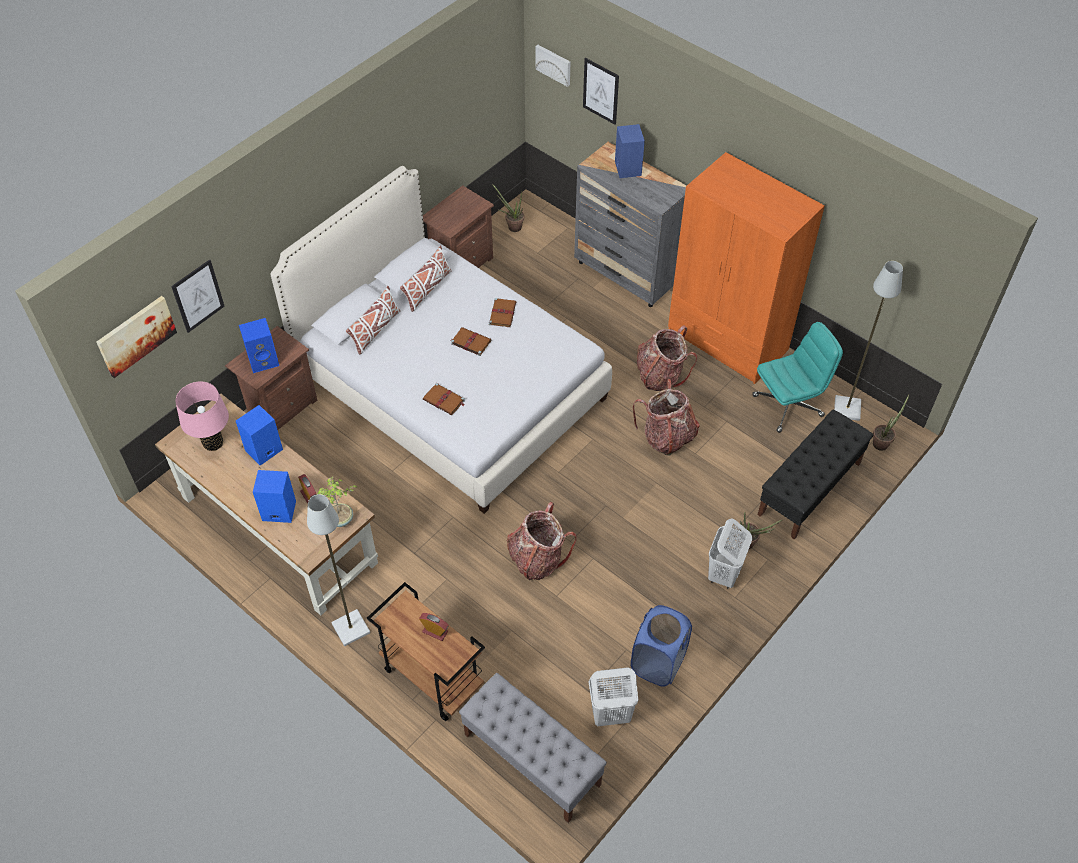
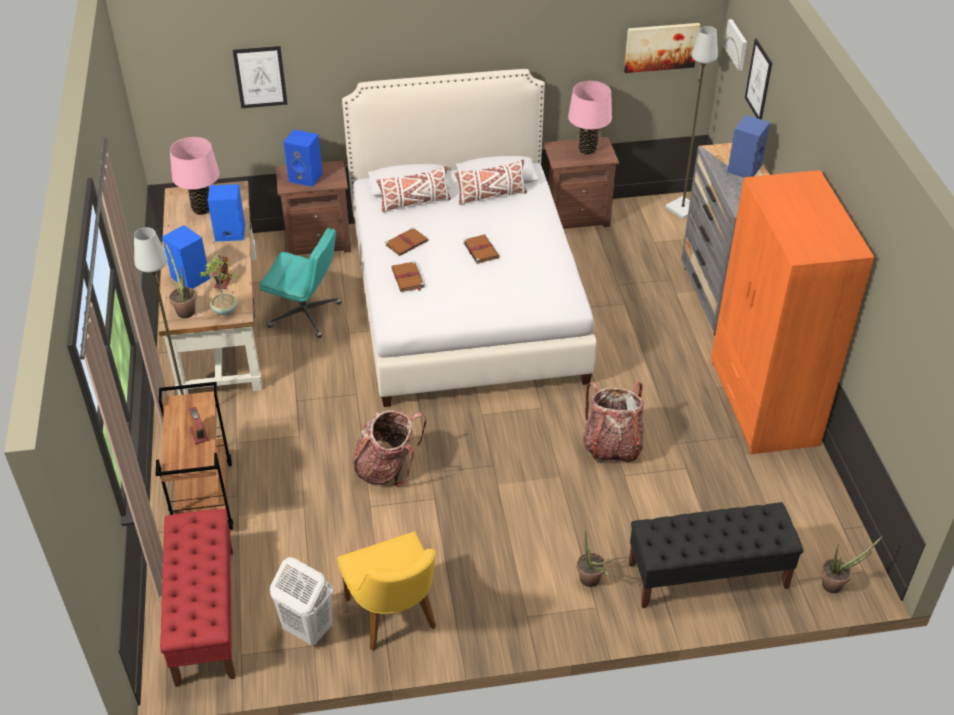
camera: 40 degrees right, 10 degrees down
picture [97,296,177,378] -> picture moved to [624,23,700,73]
grey bench [459,673,607,823] -> red bench [160,509,235,687]
brown book [489,298,516,327] -> brown book moved to [385,227,428,256]
potted plant [492,184,524,232] -> potted plant moved to [165,243,196,318]
blue laundry basket [631,605,692,687] -> yellow chair [337,532,436,650]
backpack [637,325,697,391] -> none
white laundry basket [708,518,752,589] -> none
turquoise office chair [752,322,843,433] -> turquoise office chair moved to [260,228,341,338]
grey floor lamp [834,261,903,421] -> grey floor lamp moved to [665,26,718,219]
none -> pink table lamp [568,81,612,155]

